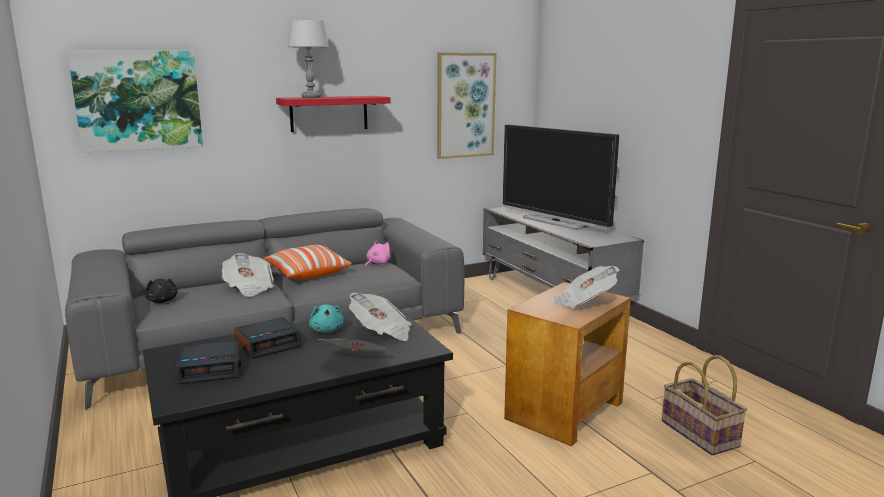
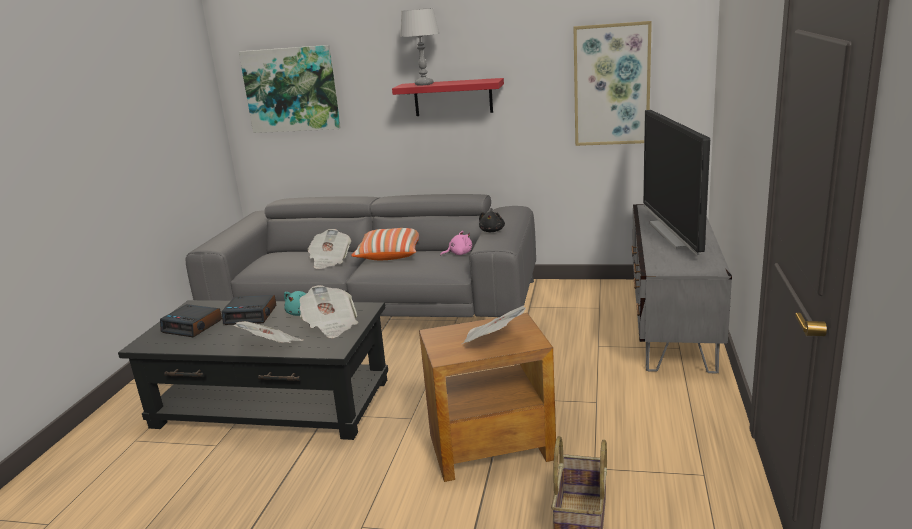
camera: 40 degrees right, 5 degrees up
black plush toy [145,278,178,303] -> black plush toy moved to [479,211,505,232]

